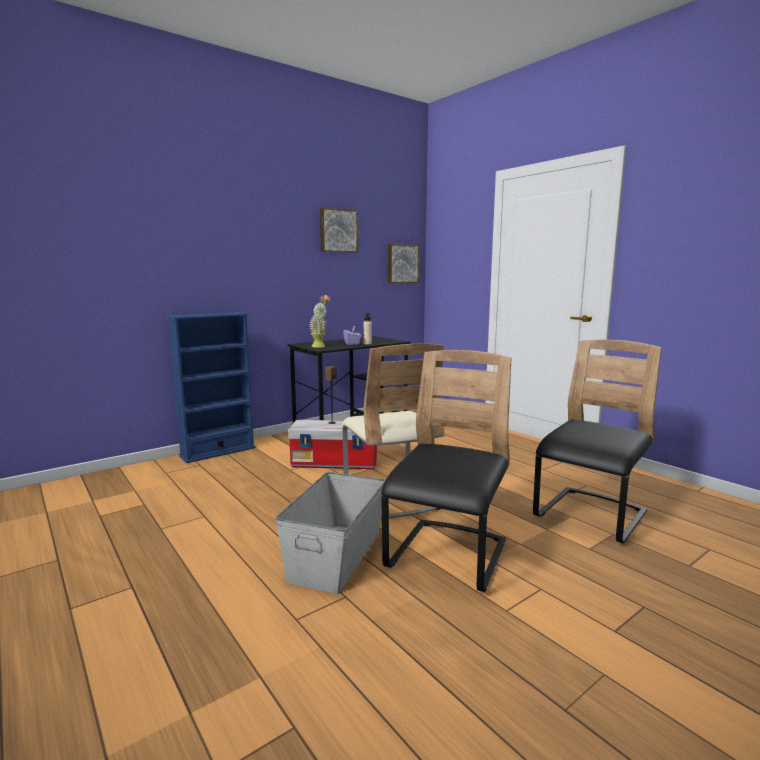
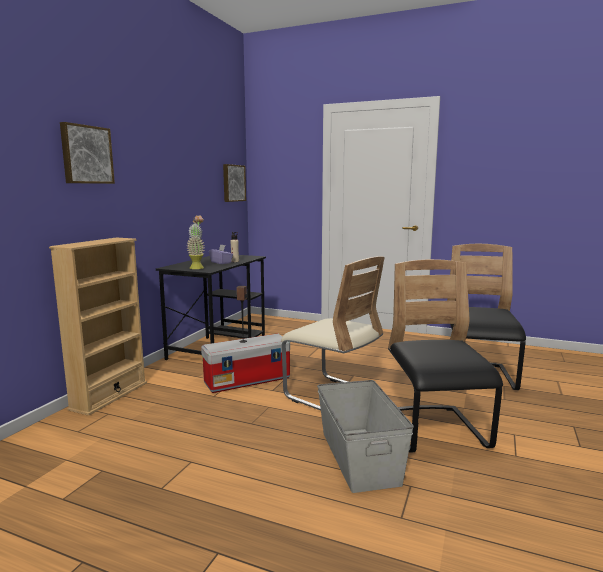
camera: 30 degrees left, 0 degrees up
blue bookcase [167,312,256,463] -> beige bookcase [49,238,147,416]
picture [320,207,358,253] -> picture moved to [60,122,115,184]

